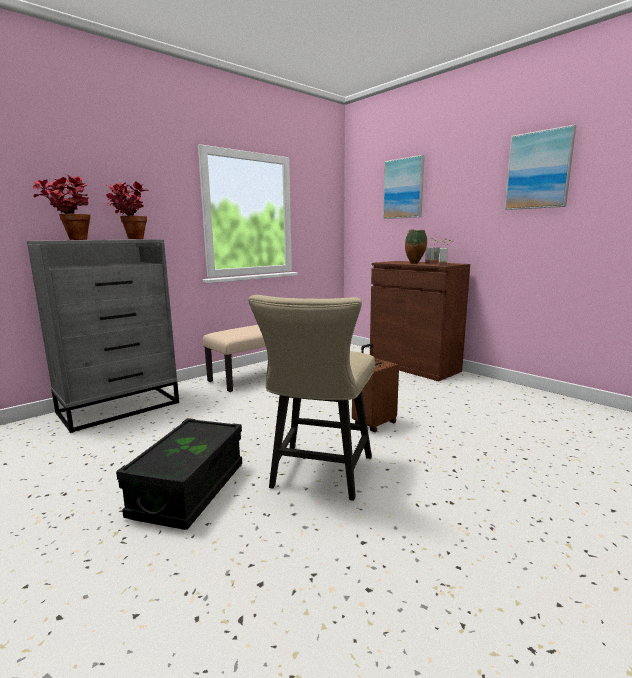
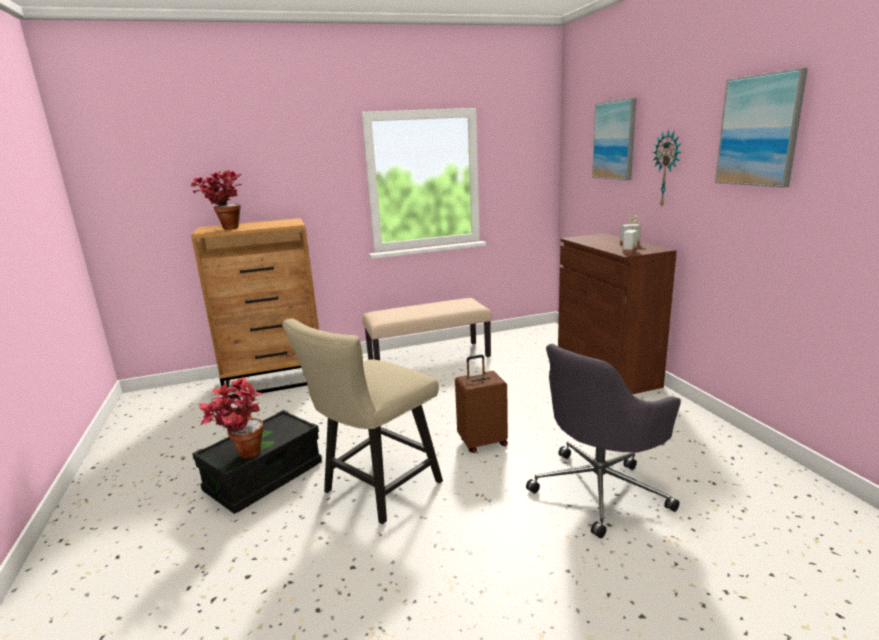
camera: 25 degrees right, 5 degrees up
grey dresser [27,239,179,433] -> brown dresser [191,218,319,399]
potted plant [106,181,149,239] -> potted plant moved to [199,377,264,459]
vase [405,229,427,264] -> none
none -> grey office chair [526,344,681,538]
none -> wall clock [653,129,681,207]

